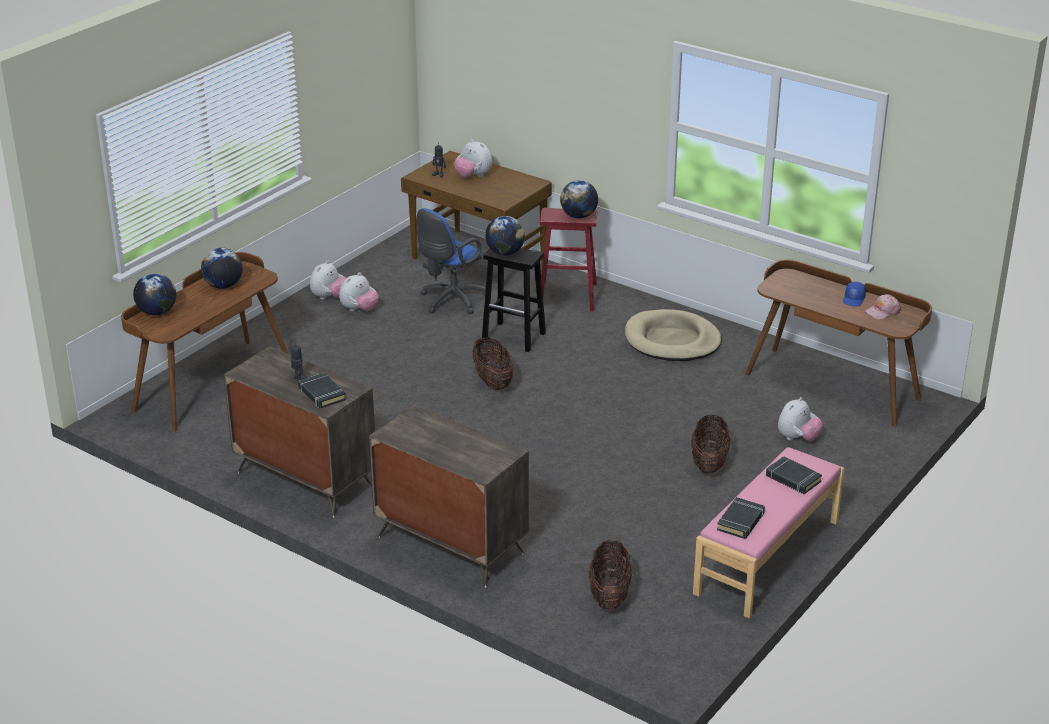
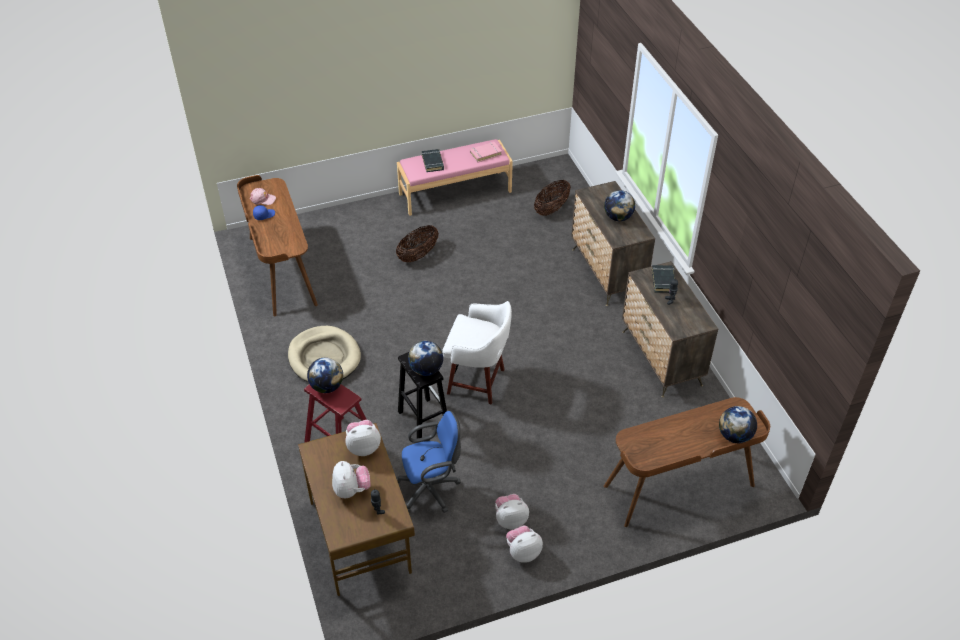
camera: 145 degrees left, 15 degrees up
globe [201,248,243,289] -> globe moved to [604,190,635,221]
basket [472,337,514,390] -> white stool [442,301,512,404]
black book [717,497,765,539] -> pink book [470,142,502,163]
plush toy [778,397,823,441] -> plush toy moved to [345,420,381,456]

